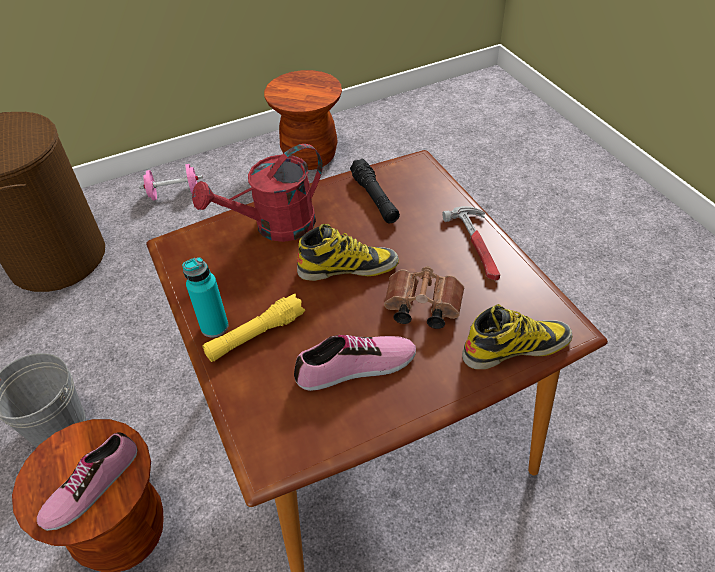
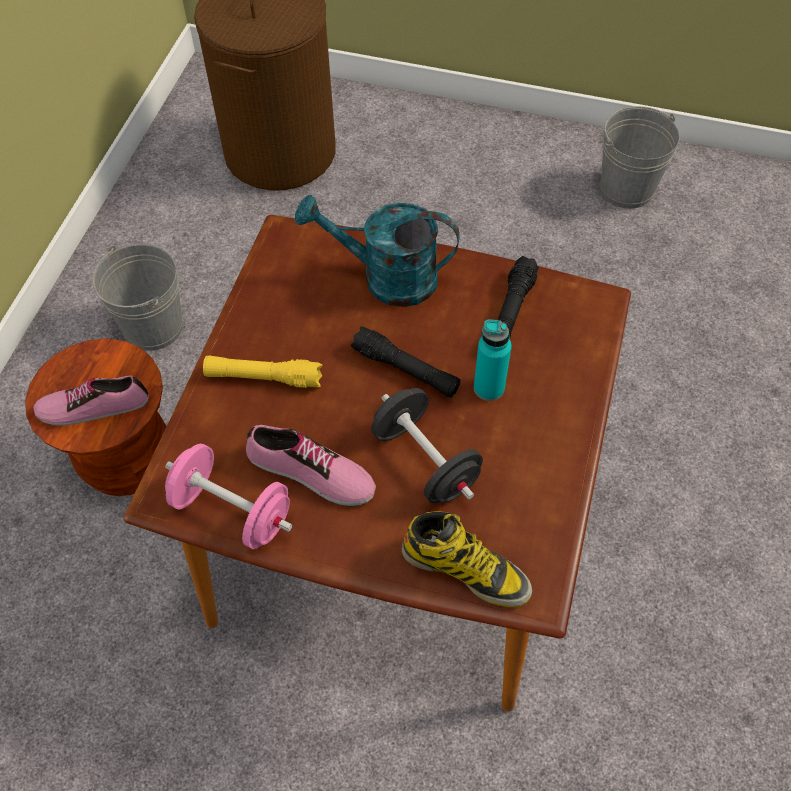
camera: 40 degrees right, 10 degrees up
pink dumbbell [139,164,203,200] -> pink dumbbell moved to [165,444,292,549]
turquoise bottle [182,257,228,338] -> turquoise bottle moved to [474,319,512,401]
red watering can [192,144,323,242] -> turquoise watering can [295,195,460,307]
brown stool [264,70,342,170] -> grey bucket [600,106,680,209]
boot [297,224,399,281] -> black flashlight [351,326,461,398]
brown binoculars [384,266,464,329] -> black dumbbell [371,388,483,503]
hammer [442,206,500,280] -> none

